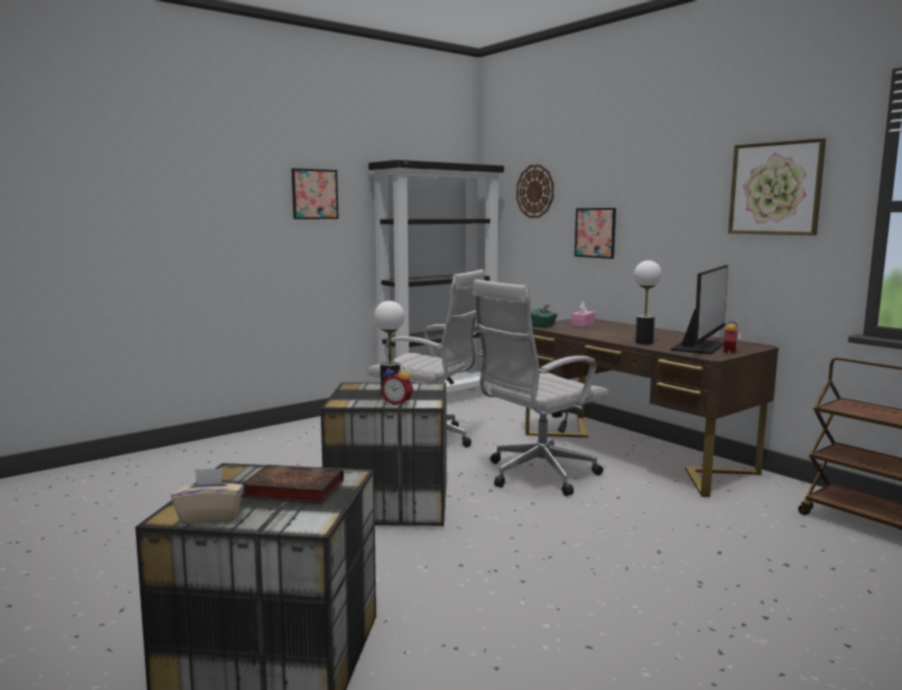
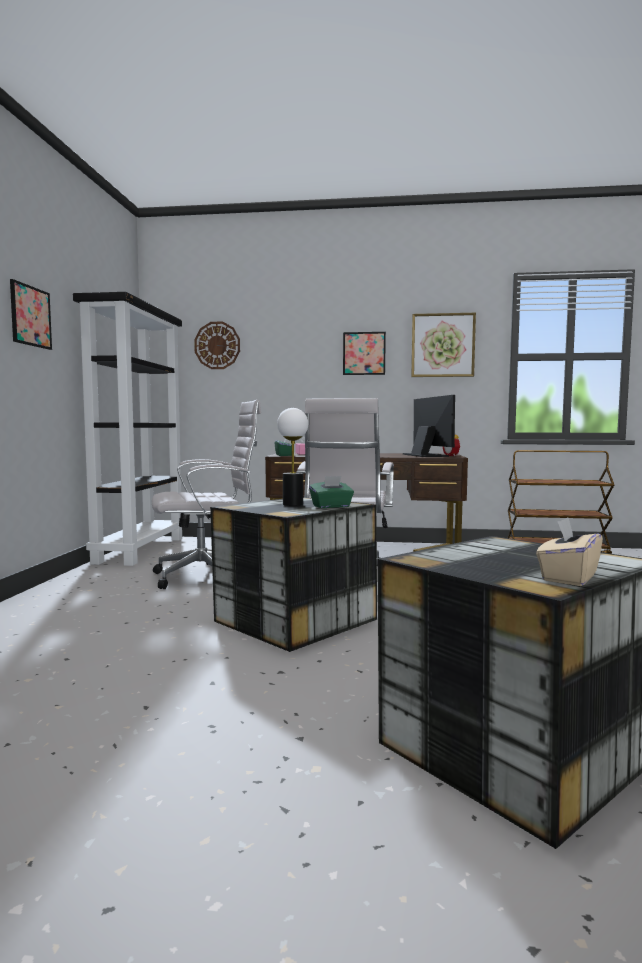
camera: 45 degrees left, 5 degrees down
book [241,464,344,503] -> none
alarm clock [381,364,413,405] -> green tissue box [309,476,354,508]
picture [574,208,616,259] -> picture moved to [343,332,386,375]
table lamp [634,260,662,345] -> none

